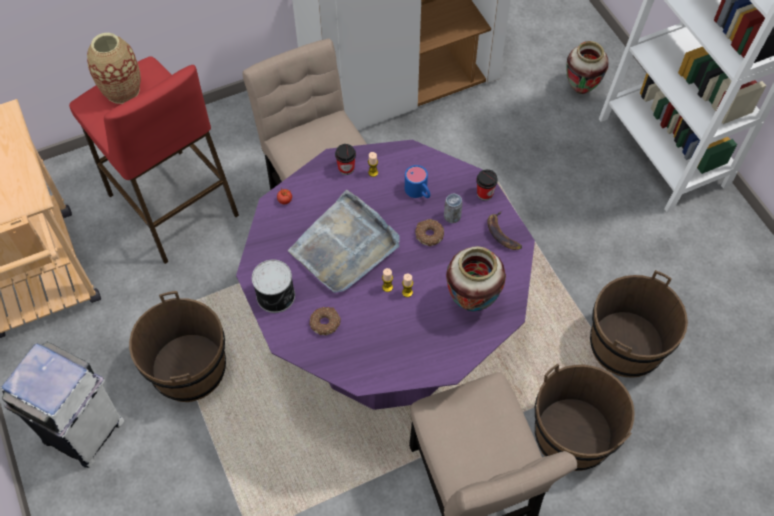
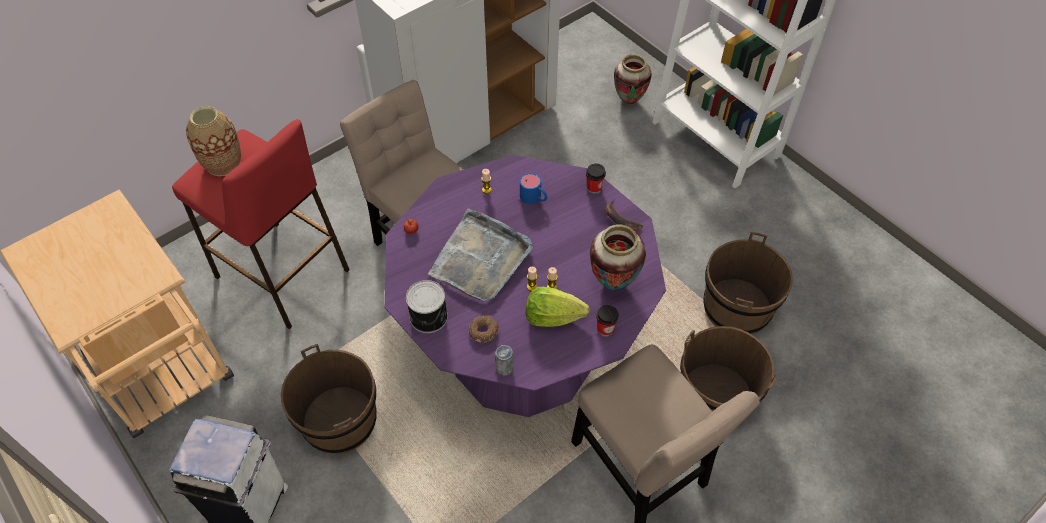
camera: 15 degrees left, 5 degrees down
cup [335,144,356,175] -> cup moved to [596,305,619,337]
donut [415,219,444,246] -> none
can [444,194,463,223] -> can moved to [495,345,514,376]
none -> lettuce [526,287,590,327]

